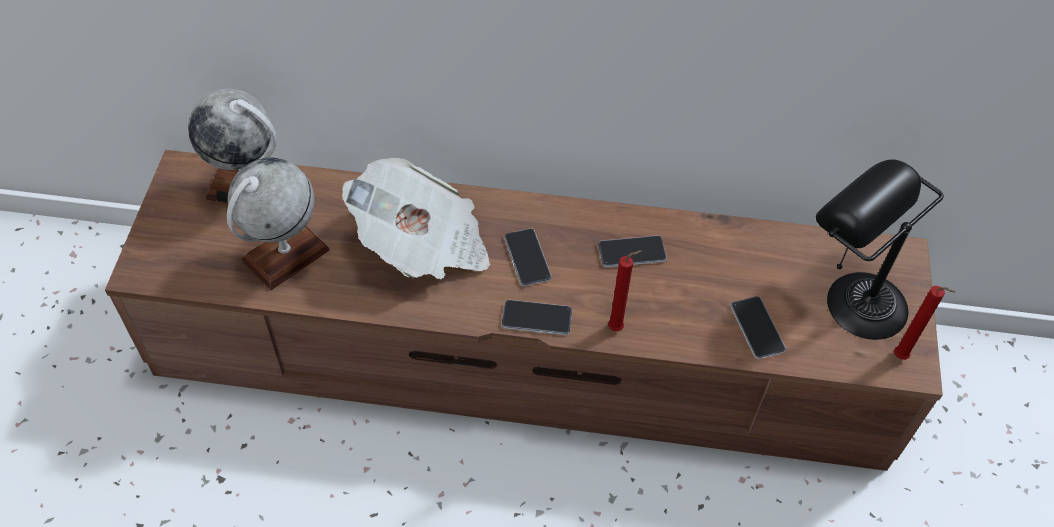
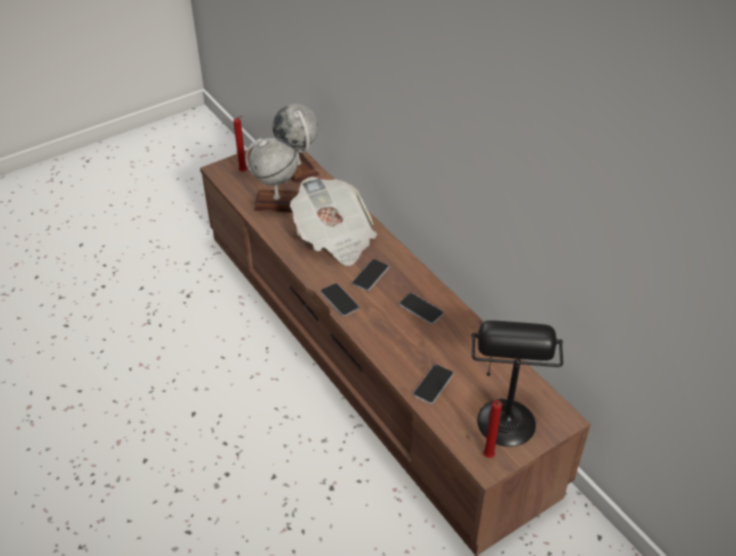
camera: 50 degrees right, 10 degrees down
red candle [608,250,642,331] -> red candle moved to [233,116,247,172]

